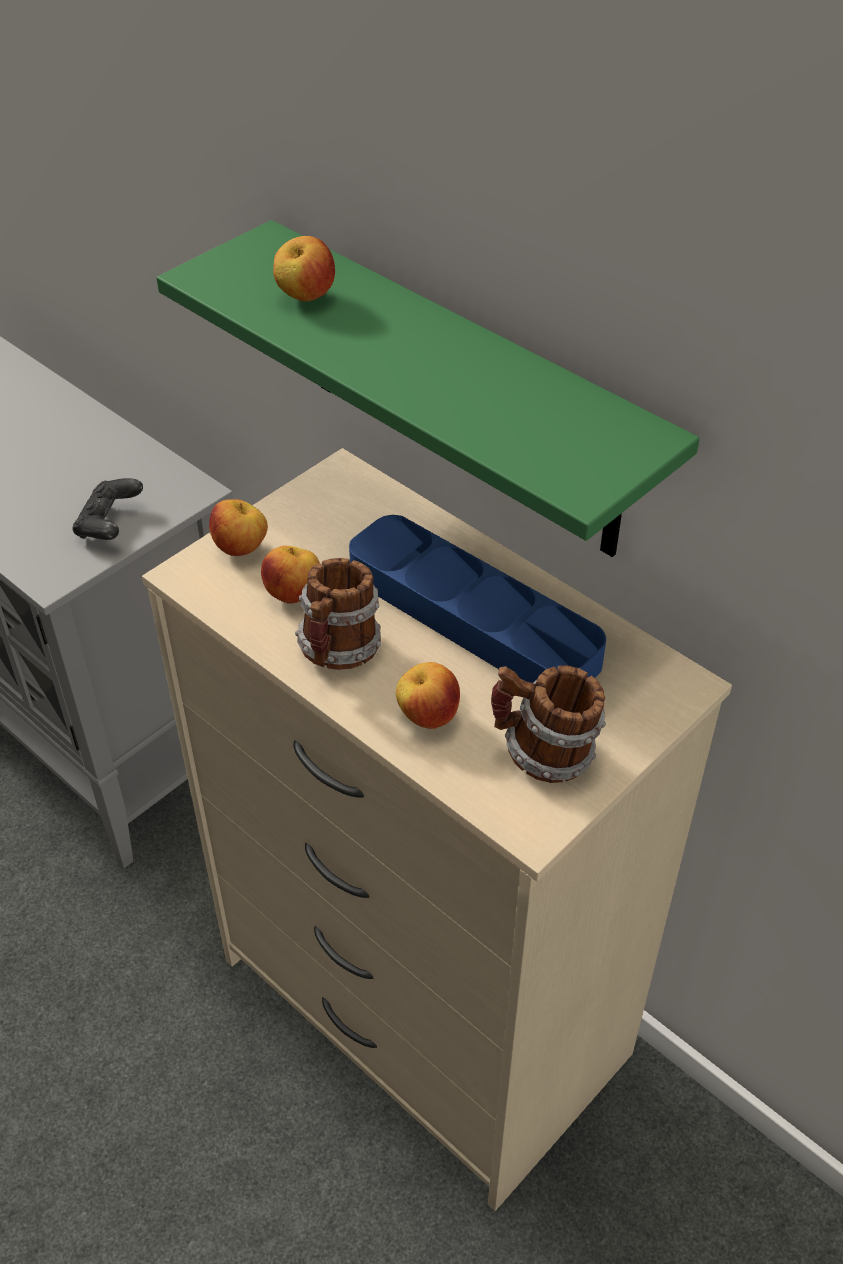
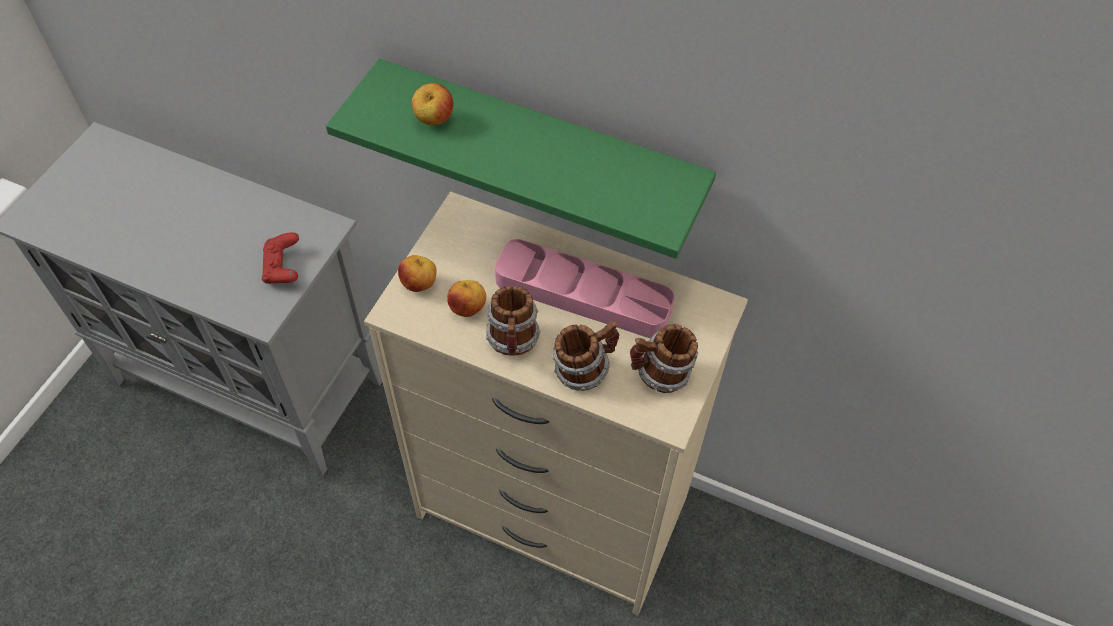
camera: 20 degrees left, 10 degrees up
black game controller [72,478,143,540] -> red game controller [262,232,299,284]
blue tray [349,515,606,683] -> pink tray [495,239,675,338]
apple [396,662,460,729] -> mug [553,321,619,391]

